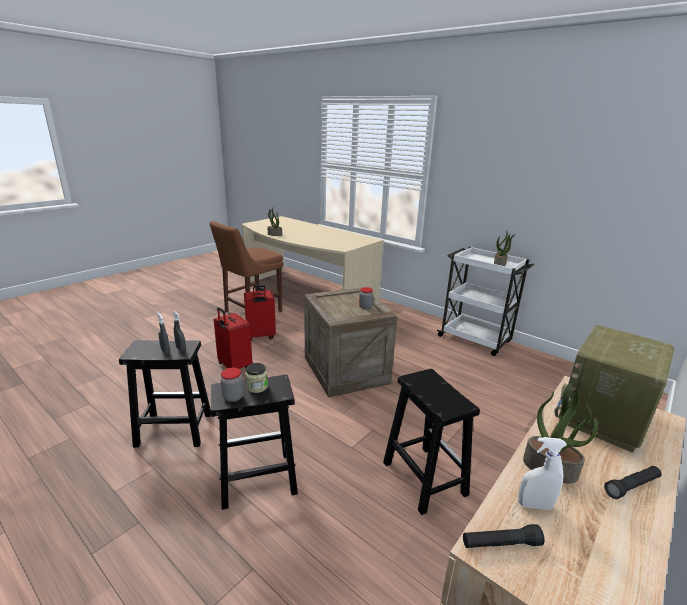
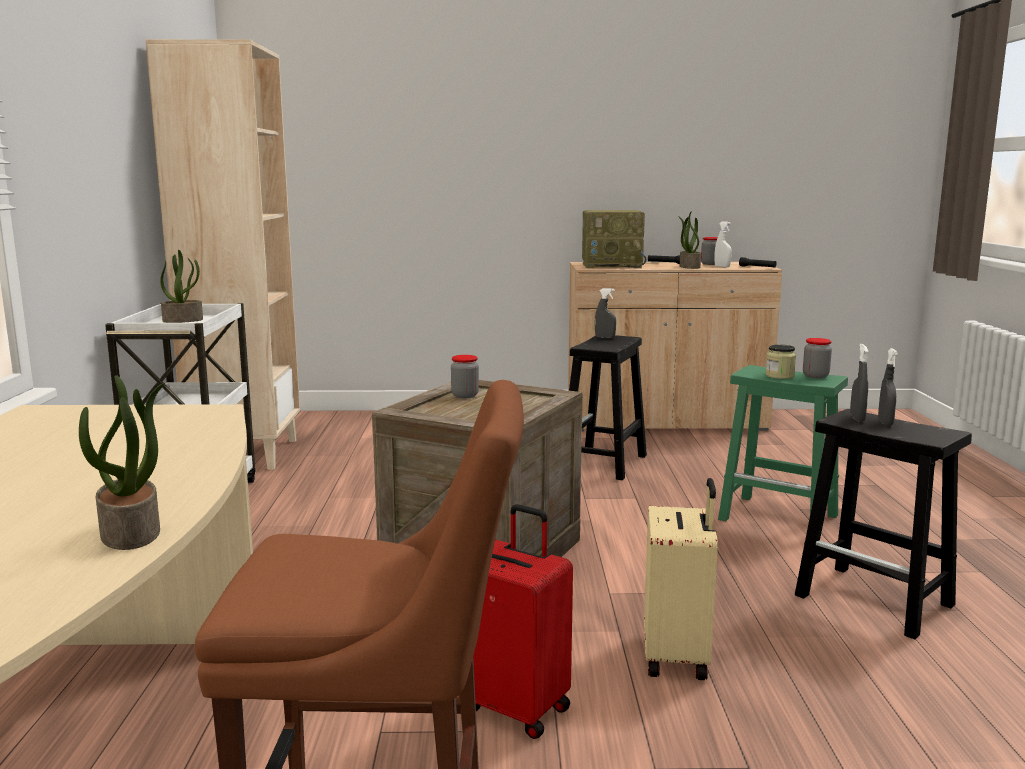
camera: 130 degrees left, 10 degrees down
black stool [211,375,298,510] -> green stool [718,365,848,521]
red suitcase [214,307,252,369] -> beige suitcase [644,478,718,680]
none -> beige bookcase [146,39,300,470]
none -> grey spray bottle [595,288,616,338]
none -> jar [701,237,718,265]

